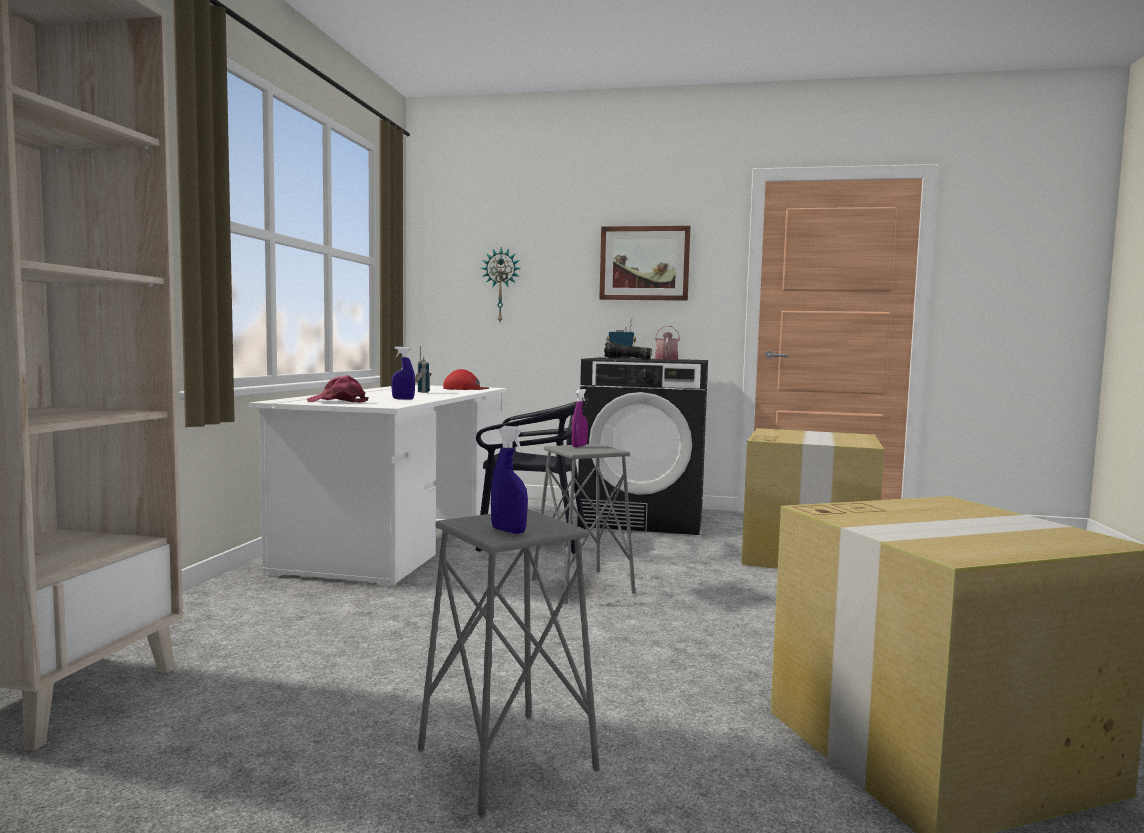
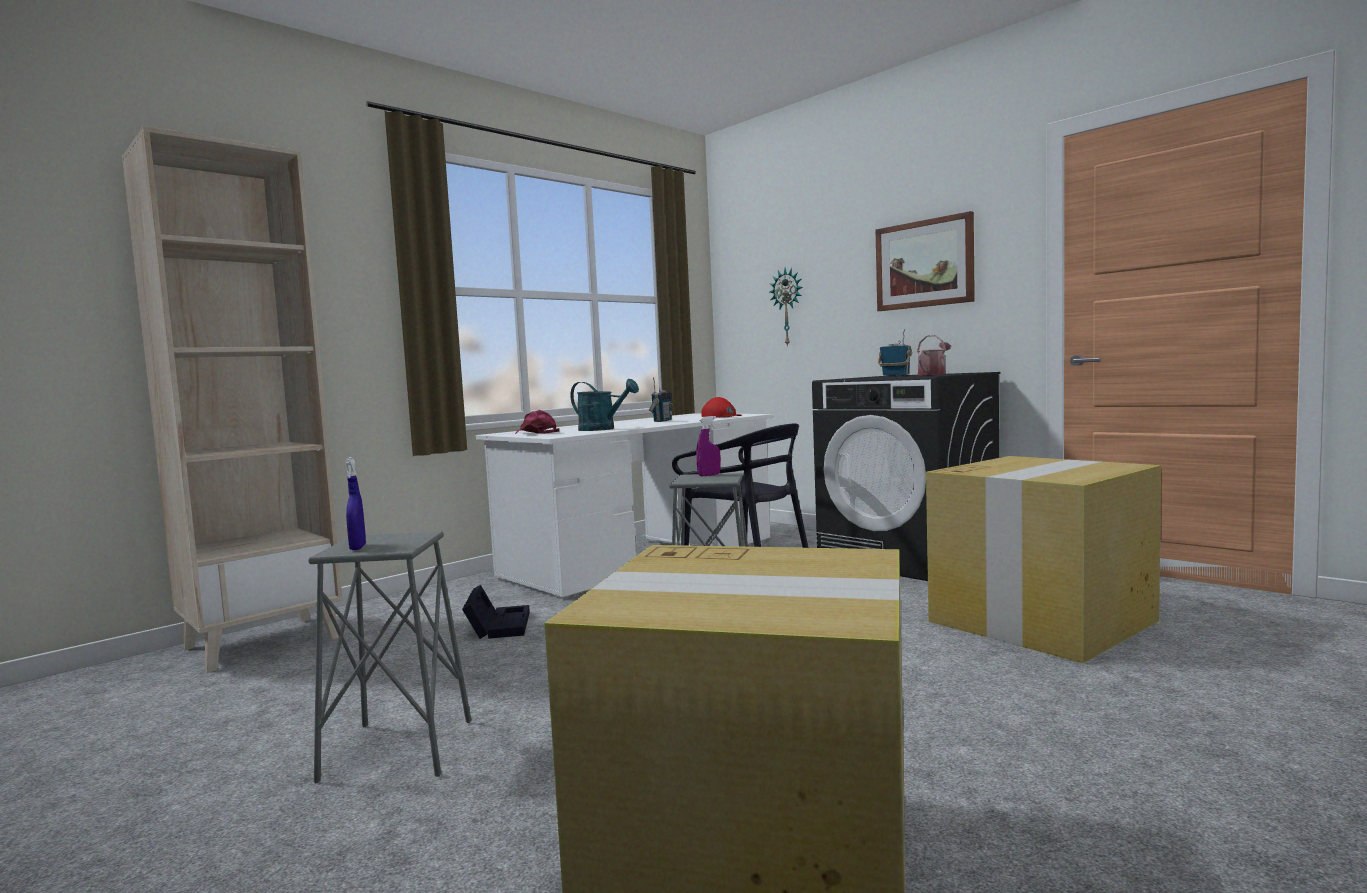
camera: 35 degrees right, 0 degrees up
blue spray bottle [391,346,415,400] -> turquoise watering can [570,379,639,431]
flashlight [604,342,652,359] -> none
none -> black storage box [462,585,530,639]

